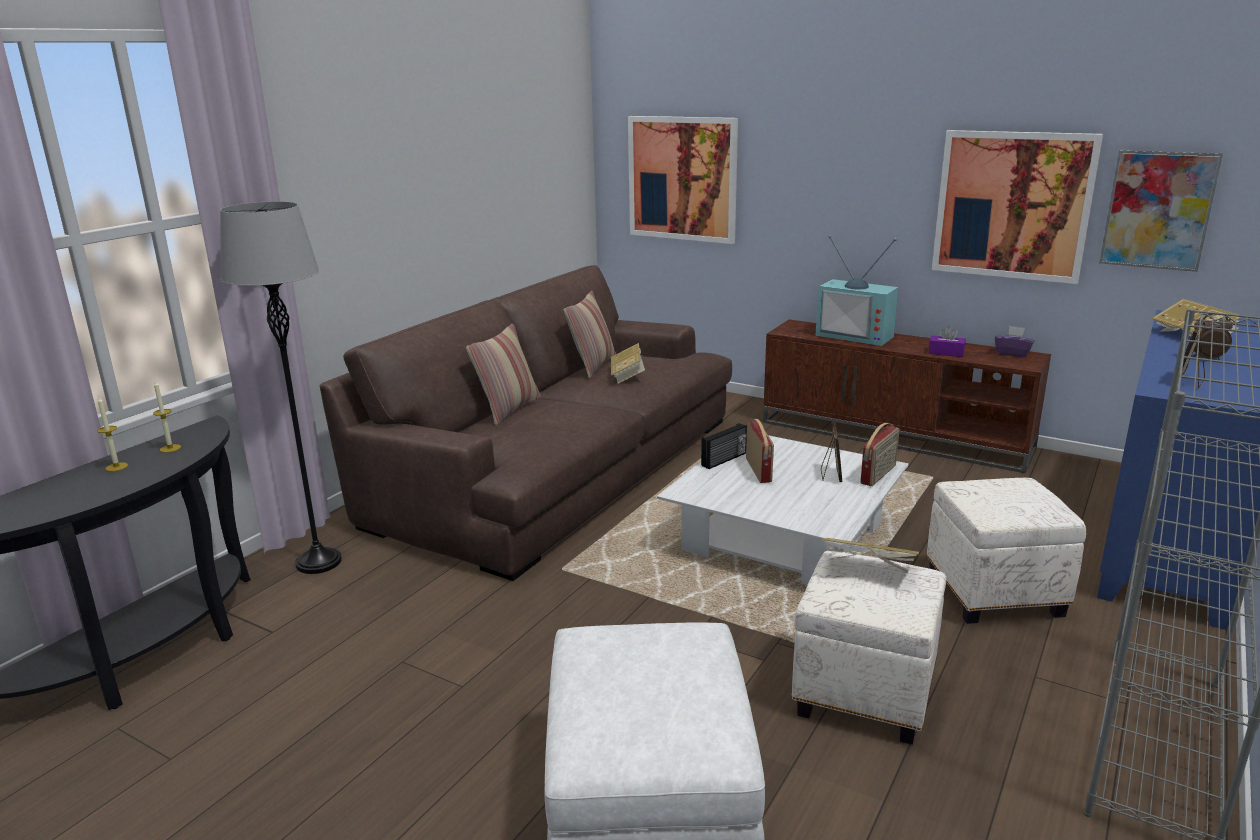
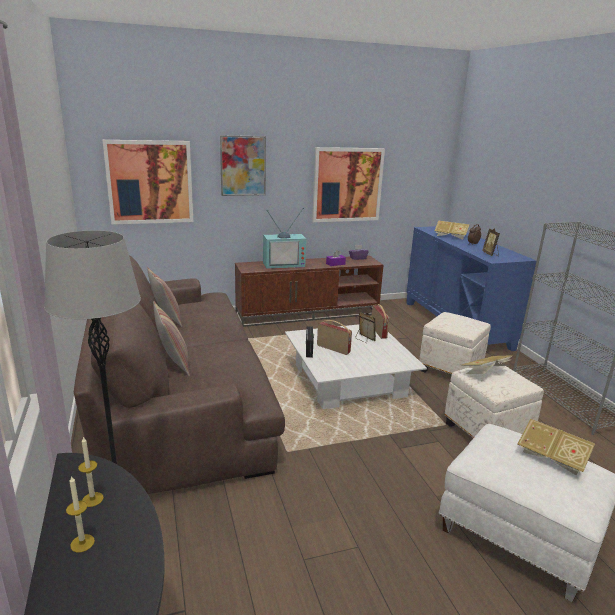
camera: 50 degrees left, 0 degrees up
book [611,343,645,384] -> book moved to [518,419,595,476]
picture [1099,150,1223,272] -> picture moved to [220,135,266,196]

